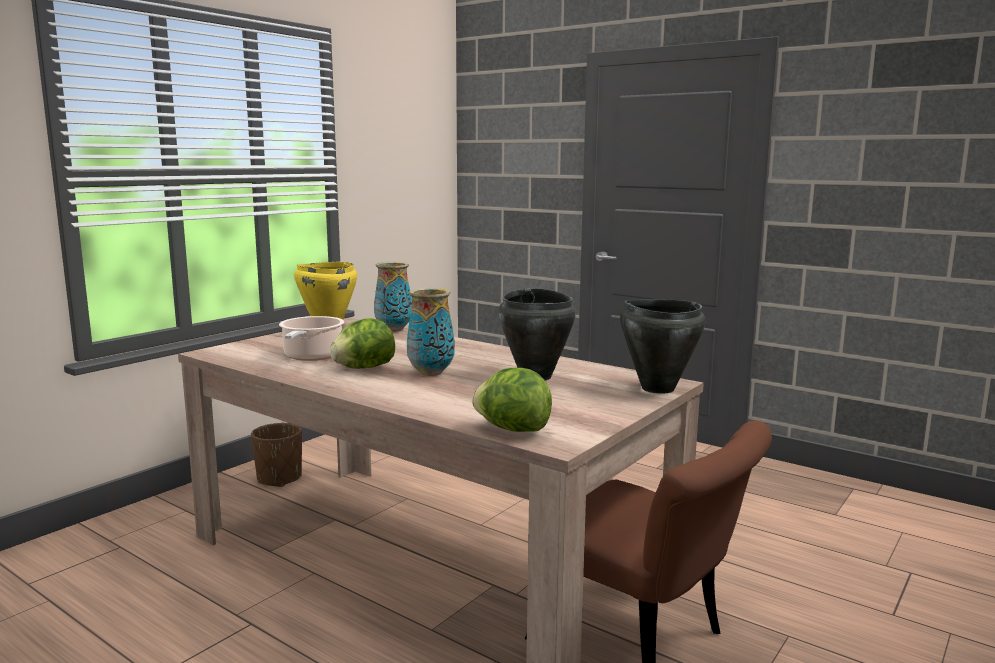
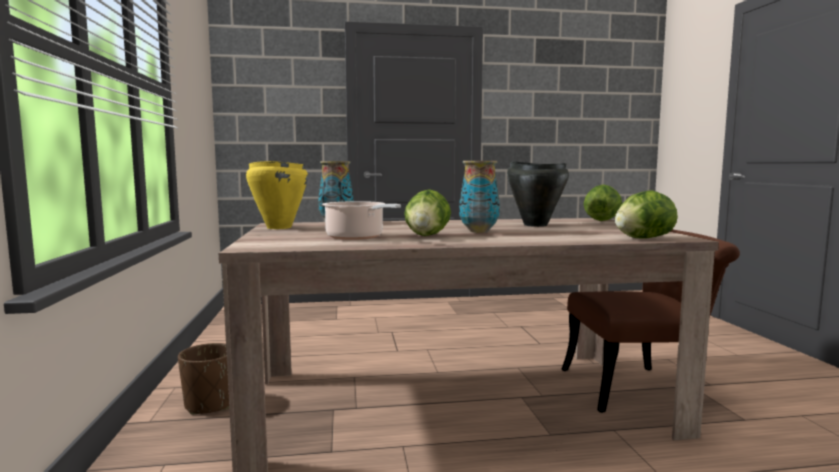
camera: 45 degrees left, 5 degrees down
black cooking pot [620,299,705,394] -> lettuce [584,184,622,221]

